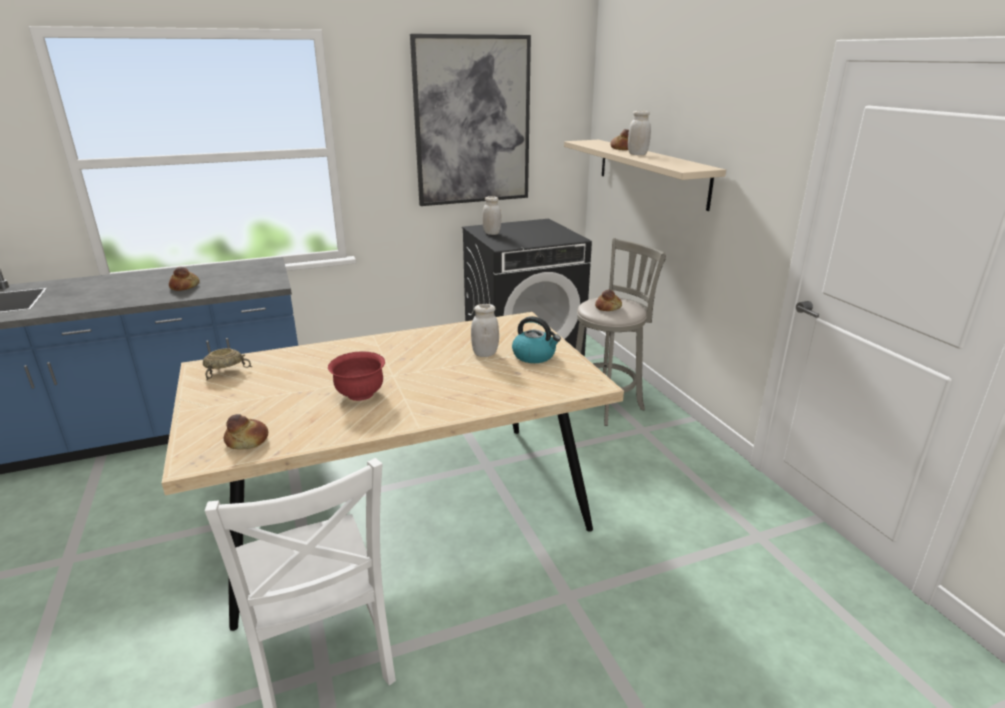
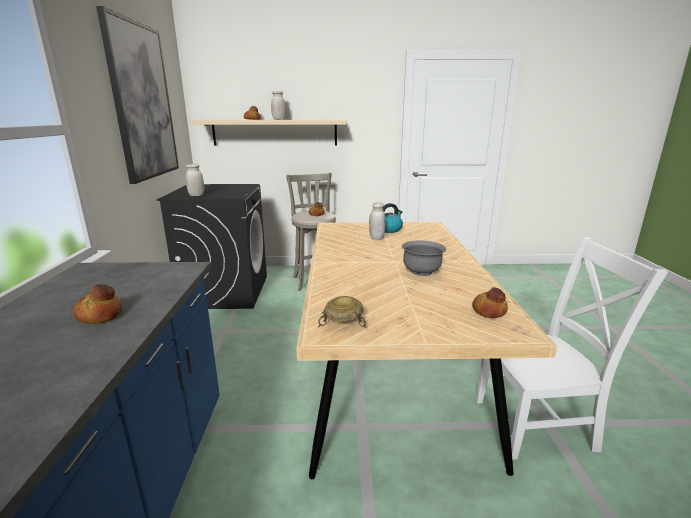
camera: 70 degrees left, 5 degrees down
red bowl [328,351,385,401] -> grey bowl [402,241,446,276]

